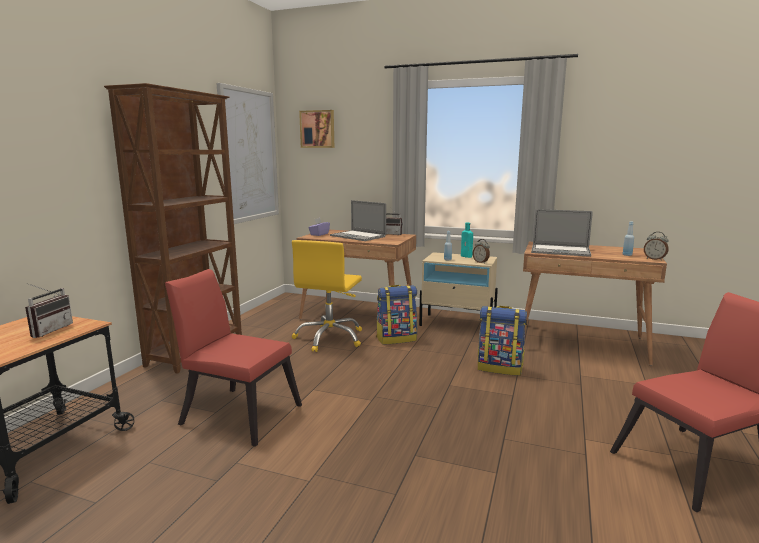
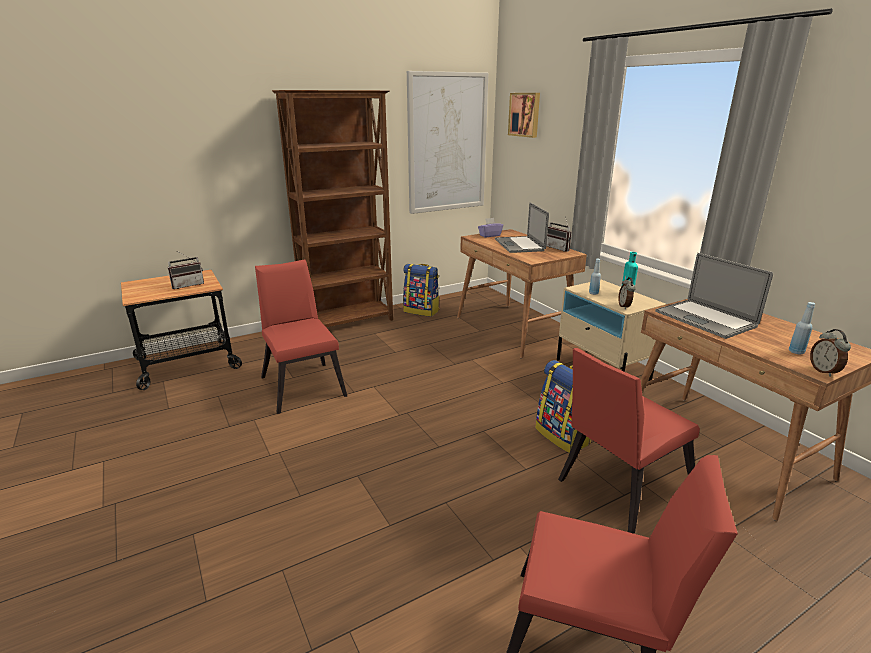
camera: 40 degrees right, 10 degrees up
yellow office chair [292,240,362,352] -> none
backpack [376,285,418,344] -> backpack moved to [403,264,439,317]
none -> red chair [558,348,700,534]

